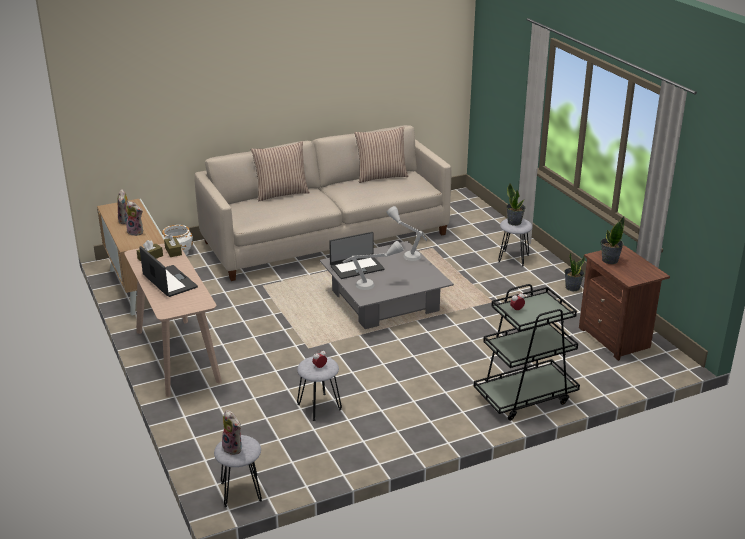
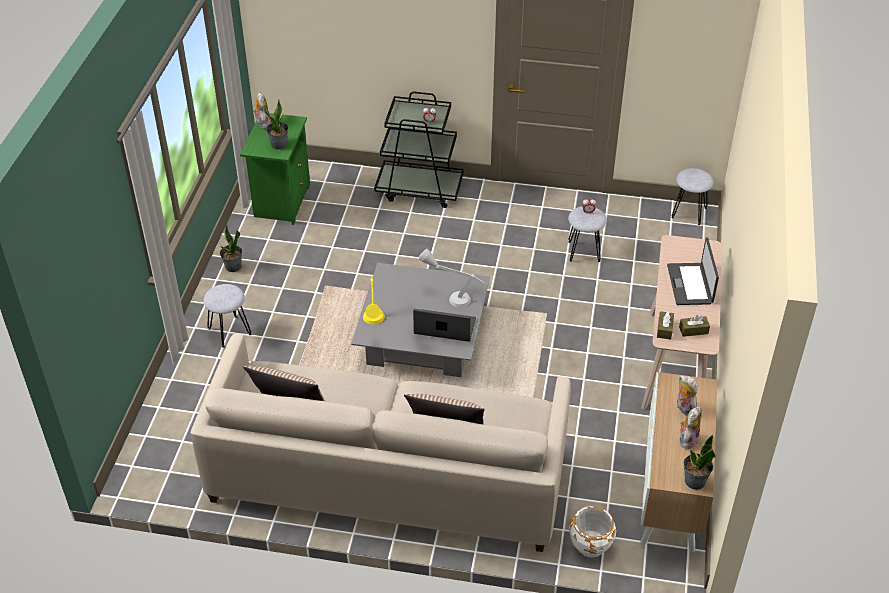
camera: 145 degrees left, 15 degrees up
plush toy [222,410,242,455] -> plush toy moved to [253,93,271,129]
grey table lamp [386,206,427,261] -> yellow table lamp [363,274,385,324]
potted plant [506,183,526,226] -> potted plant moved to [684,434,716,490]
brown nightstand [579,245,670,361] -> green nightstand [240,113,310,225]

